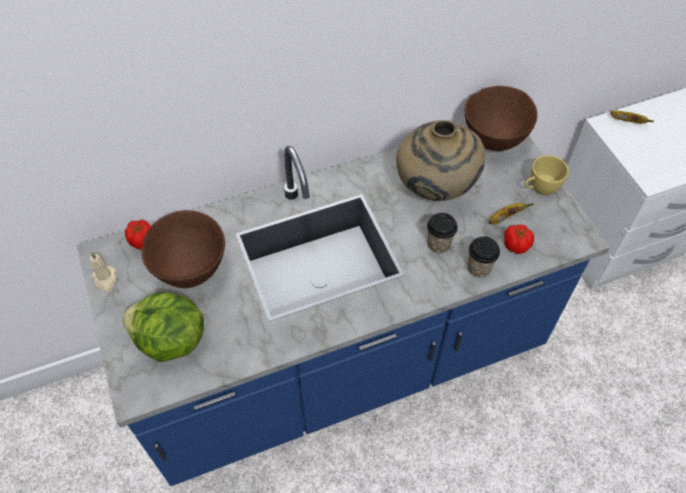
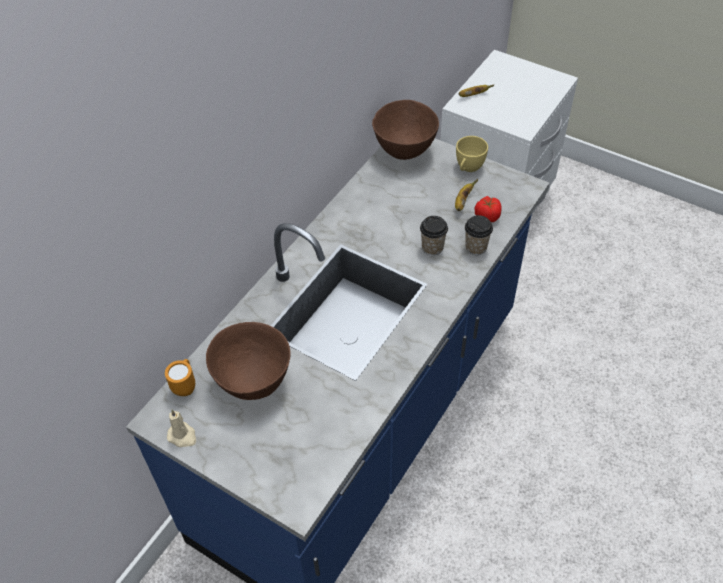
camera: 35 degrees left, 5 degrees down
lettuce [122,292,204,362] -> none
tomato [125,220,151,249] -> orange mug [165,359,195,396]
beige vase [396,120,486,201] -> none

